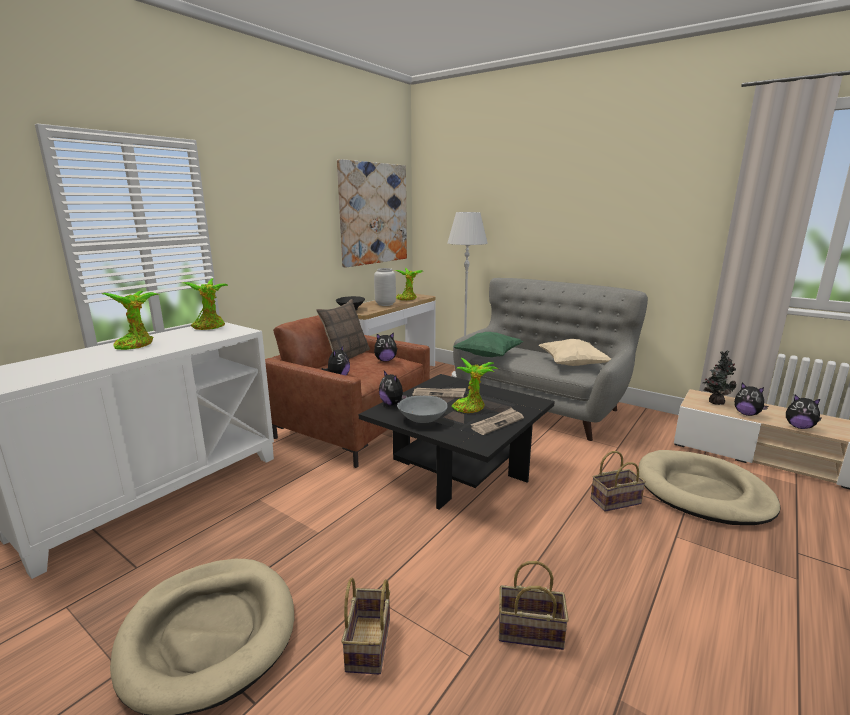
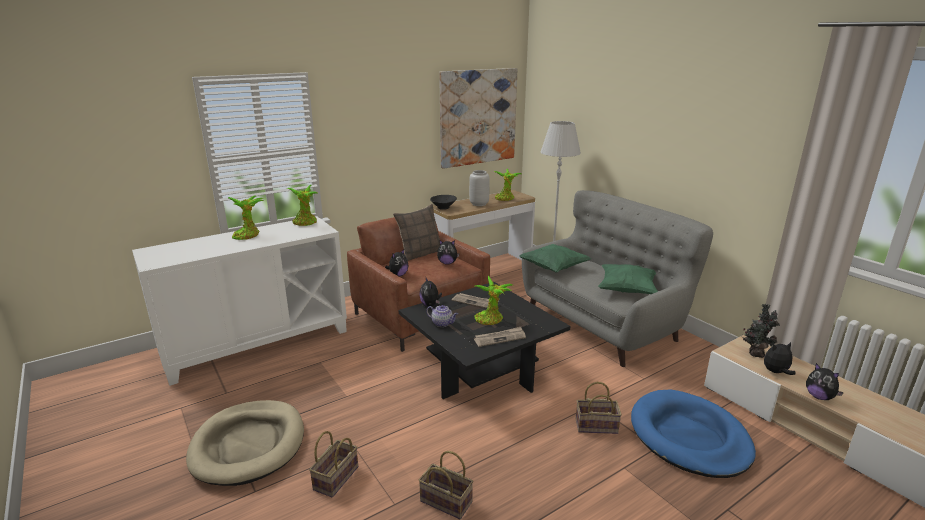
camera: 20 degrees right, 5 degrees up
grey bowl [397,396,448,423] -> teapot [426,305,458,327]
beige pillow [539,339,611,366] -> green pillow [598,264,658,294]
beige dog bed [639,450,781,525] -> blue dog bed [631,389,756,478]
plush toy [734,383,768,416] -> plush toy turned 105 degrees clockwise [764,342,796,375]

